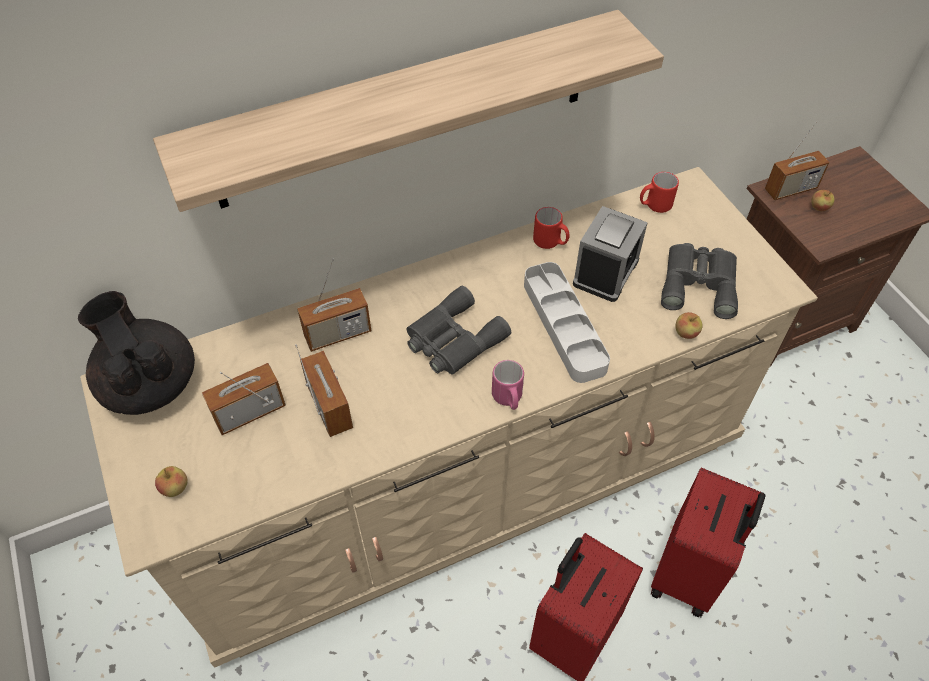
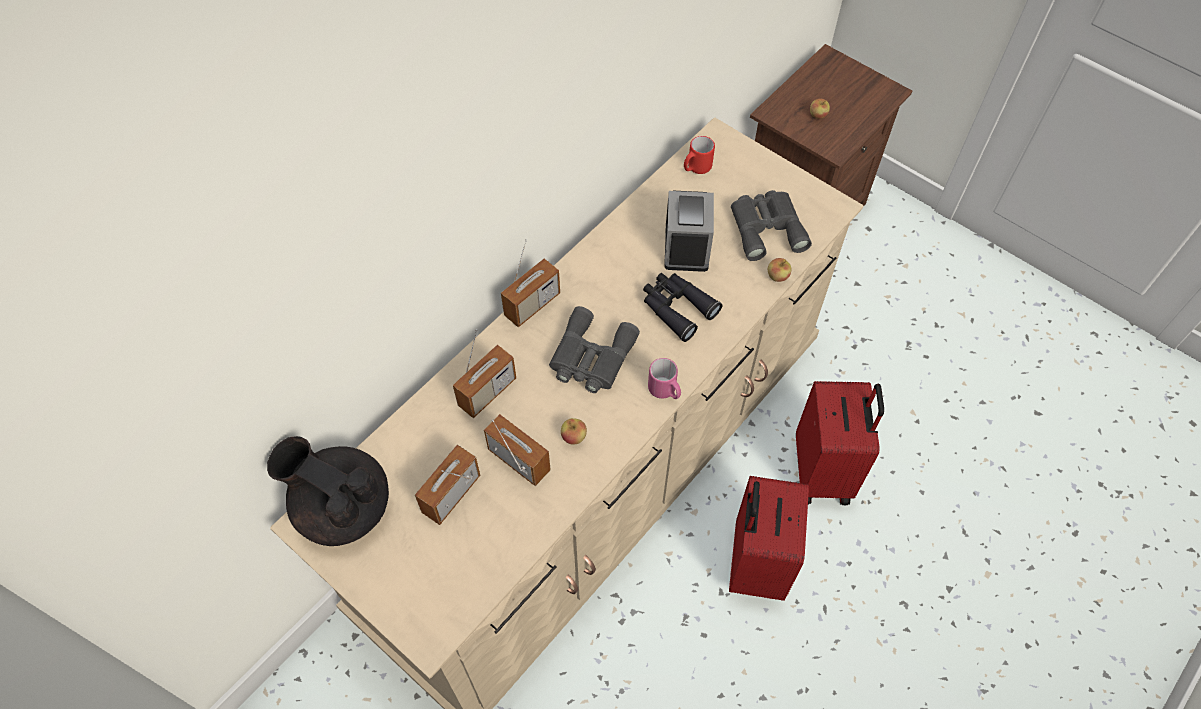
camera: 25 degrees left, 5 degrees up
shelf [153,10,664,212] -> none
apple [155,466,188,497] -> apple moved to [561,418,587,444]
grey tray [524,262,610,383] -> black binoculars [643,273,722,342]
red mug [533,207,570,249] -> none
radio [765,121,830,200] -> radio moved to [501,239,560,327]

